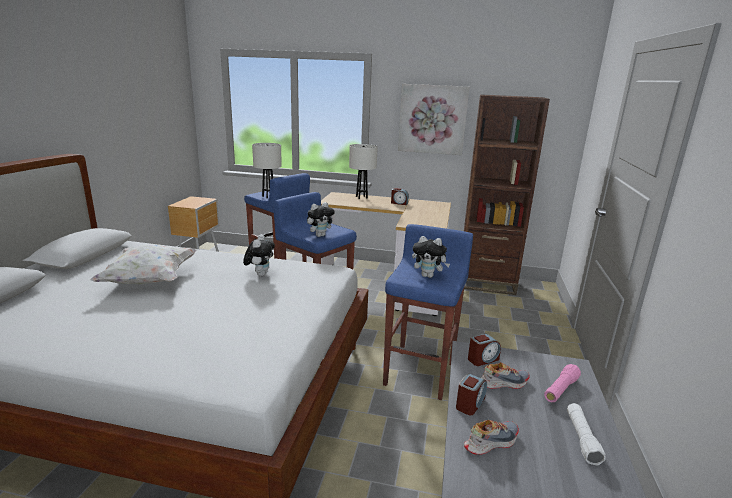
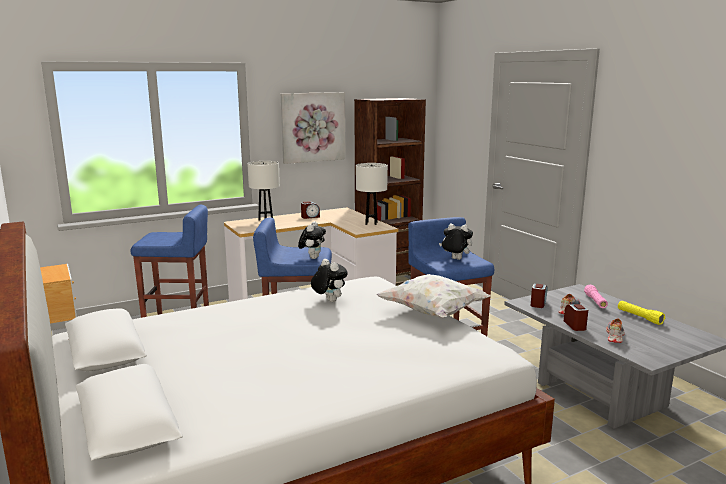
camera: 40 degrees left, 5 degrees down
white pillow [90,244,197,284] -> white pillow moved to [376,274,491,319]
white table lamp [252,143,282,198] -> white table lamp moved to [356,163,388,225]
plush toy [412,236,450,278] -> plush toy turned 135 degrees counterclockwise [439,224,473,260]
white flashlight [567,403,606,465] -> yellow flashlight [618,301,665,325]

